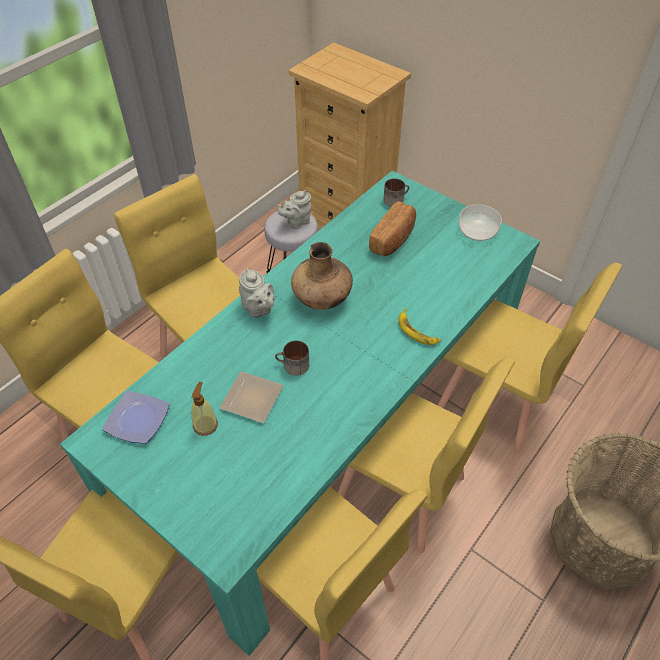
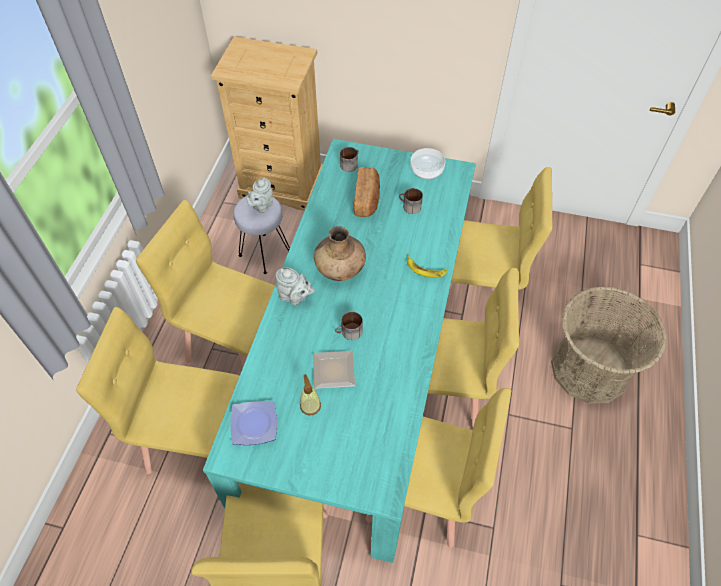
camera: 25 degrees left, 5 degrees up
none -> mug [399,188,423,214]

